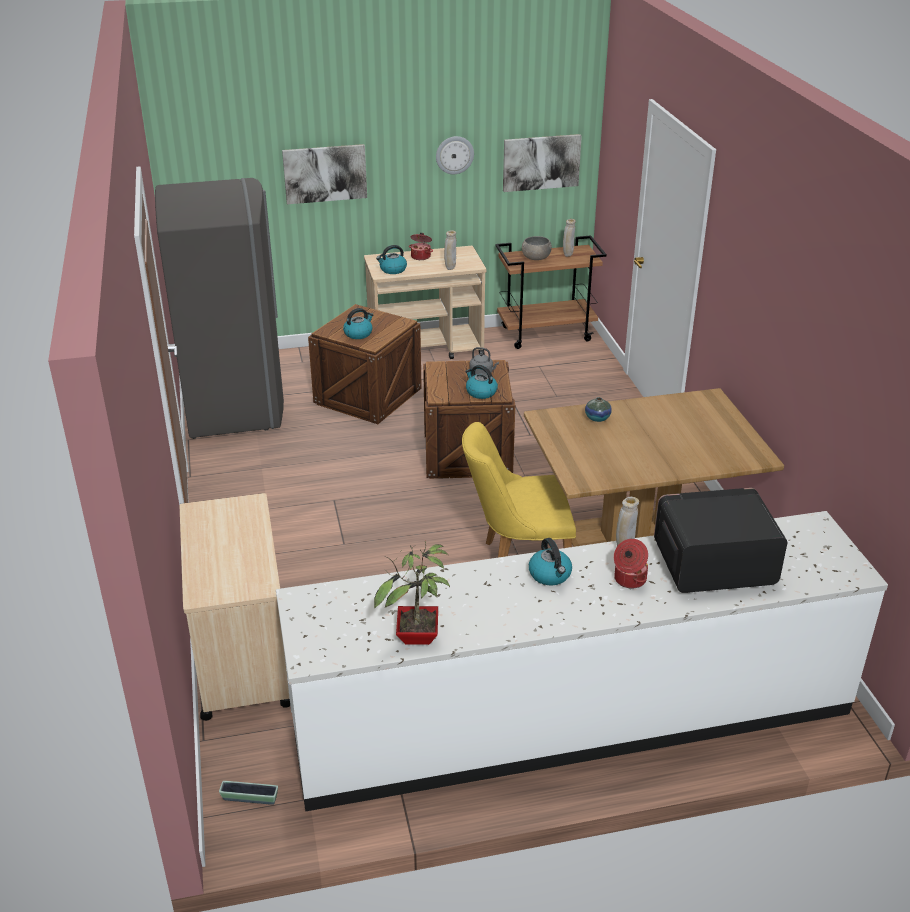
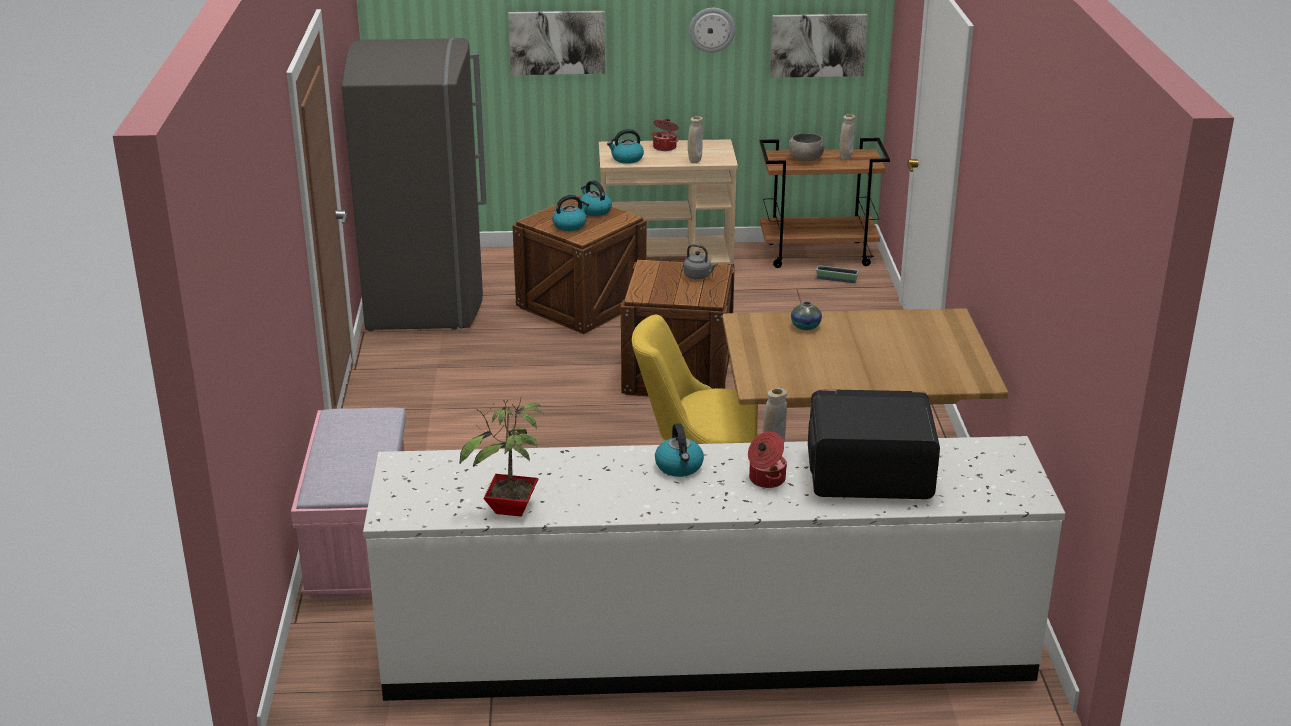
camera: 10 degrees right, 5 degrees down
beige cart [180,493,290,721] -> pink bench [291,408,406,598]
planter [219,781,278,805] -> planter moved to [816,265,859,283]
kettle [465,365,498,399] -> kettle moved to [580,180,612,216]

